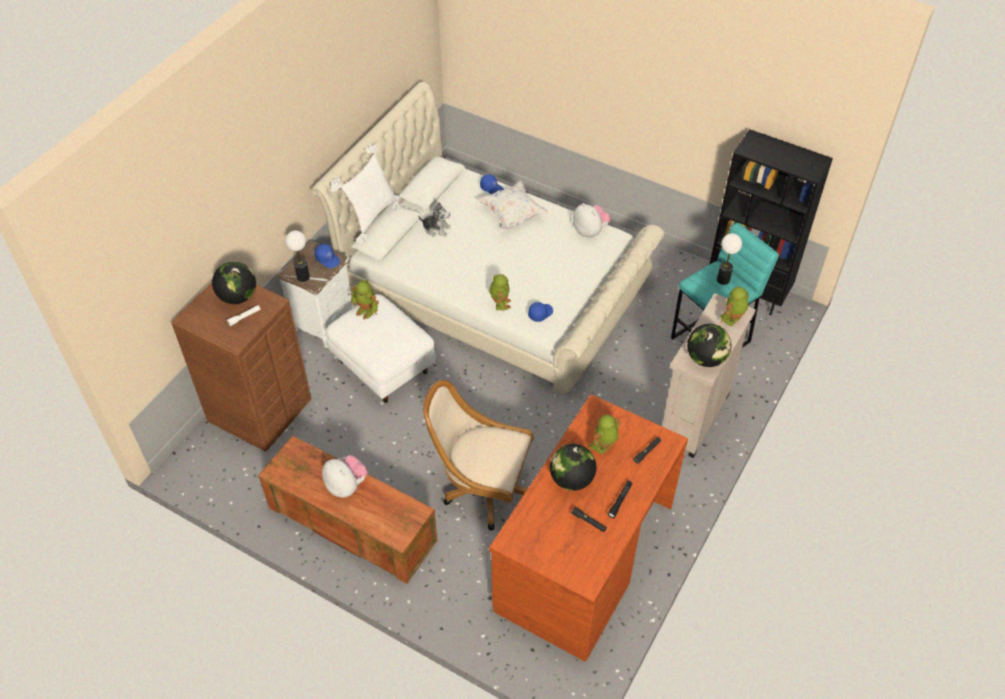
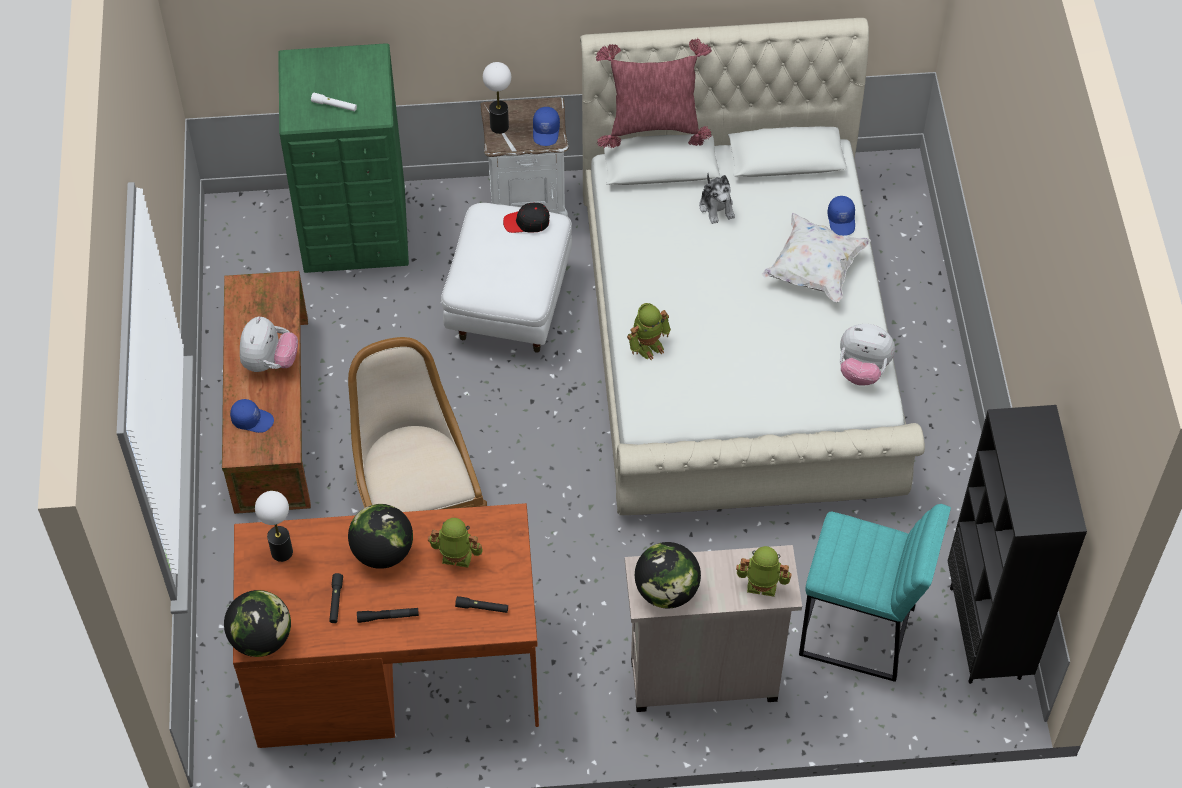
camera: 55 degrees right, 5 degrees up
brown dresser [171,282,311,452] -> green dresser [278,43,409,273]
globe [212,261,256,304] -> globe moved to [224,590,291,657]
white pillow [331,144,401,245] -> red pillow [596,38,712,148]
toy robot [351,280,379,320] -> black cap [503,202,550,233]
blue cap [528,302,553,322] -> blue cap moved to [230,399,274,433]
plush toy [573,203,611,238] -> plush toy turned 90 degrees clockwise [840,324,895,386]
table lamp [717,233,742,285] -> table lamp moved to [255,491,293,562]

